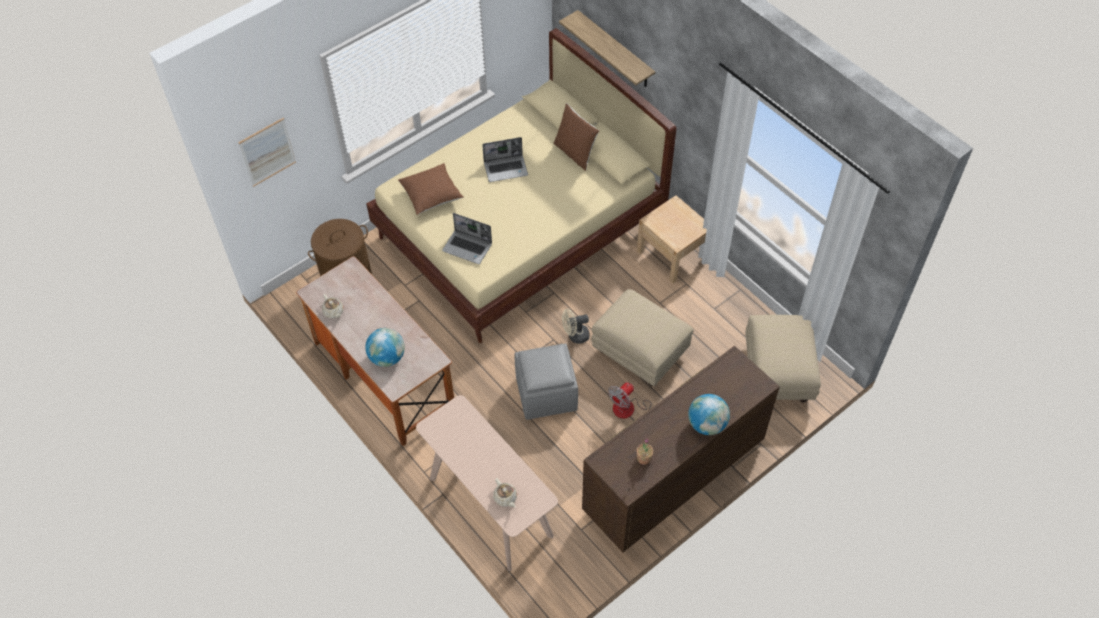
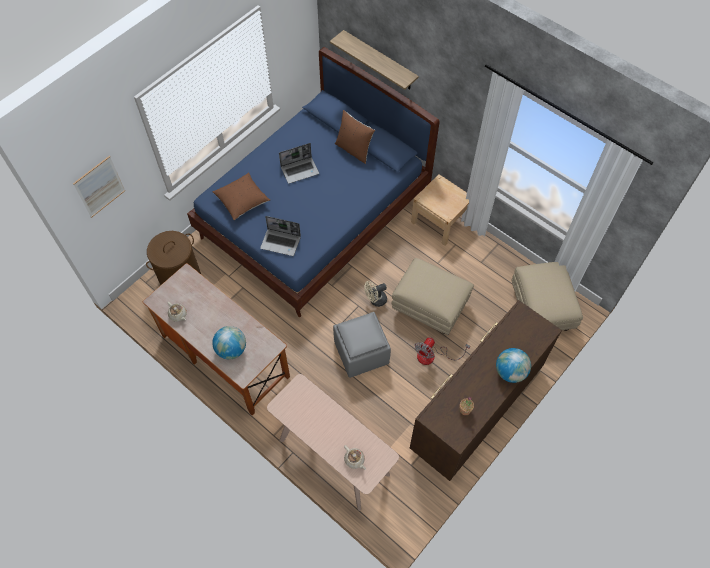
camera: 10 degrees left, 5 degrees up
beige bed [366,28,676,343] -> blue bed [187,47,440,317]

